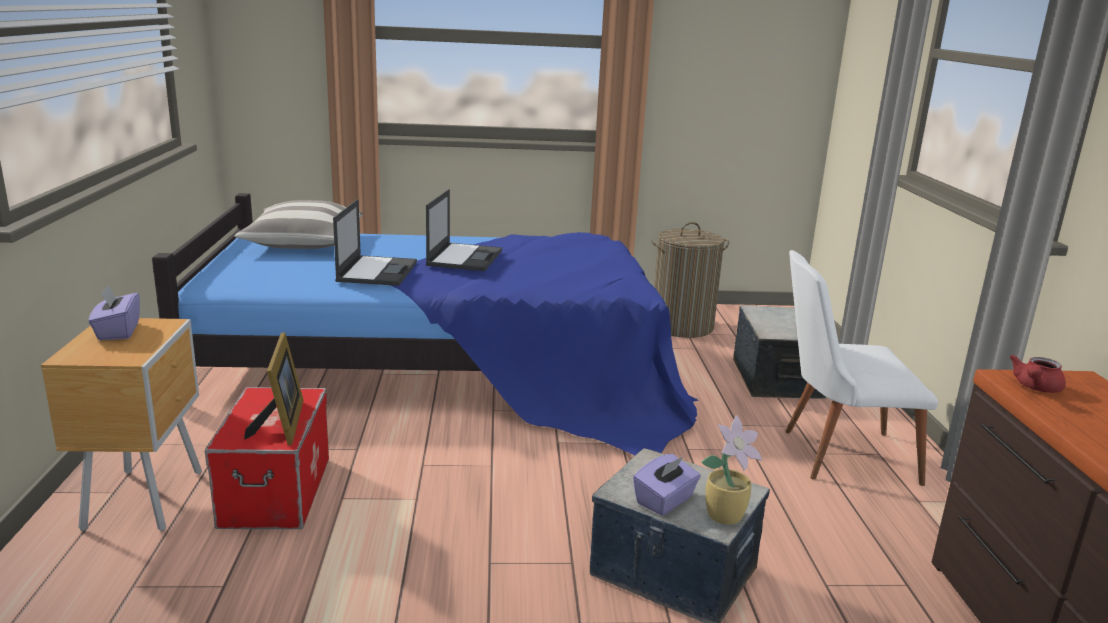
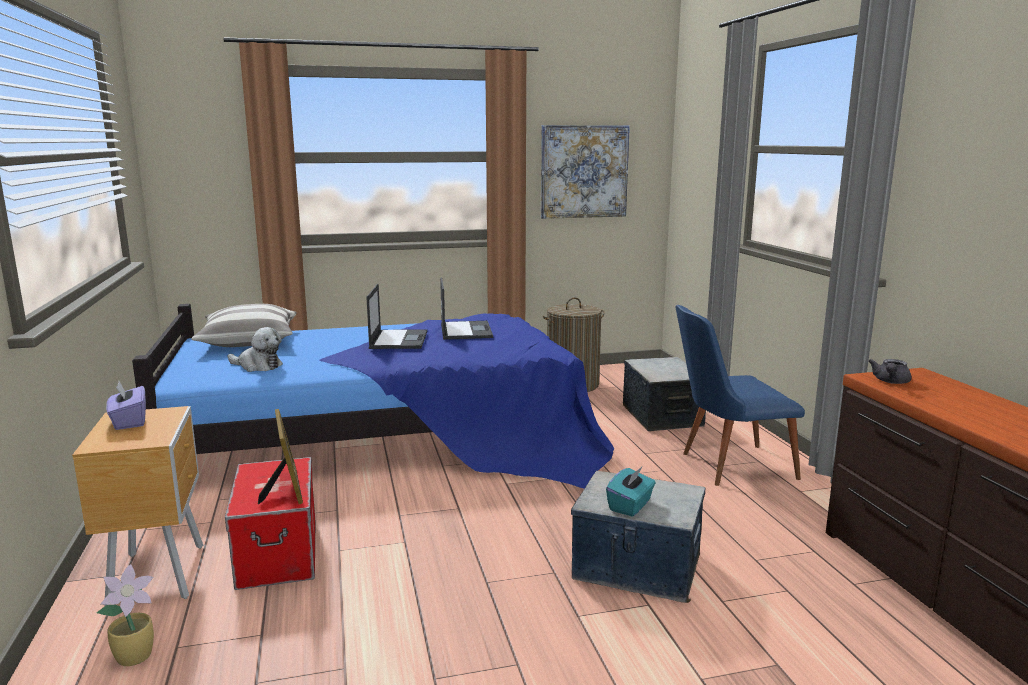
camera: 10 degrees left, 5 degrees down
laptop [333,199,417,286] -> laptop moved to [440,277,493,340]
purple tissue box [633,454,701,516] -> turquoise tissue box [606,466,656,517]
potted plant [701,415,762,525] -> potted plant moved to [97,564,154,666]
white chair [785,250,938,486] -> blue chair [676,305,805,486]
red teapot [1009,355,1066,393] -> grey teapot [869,359,911,384]
none -> plush toy [228,327,283,372]
none -> picture [541,125,630,219]

